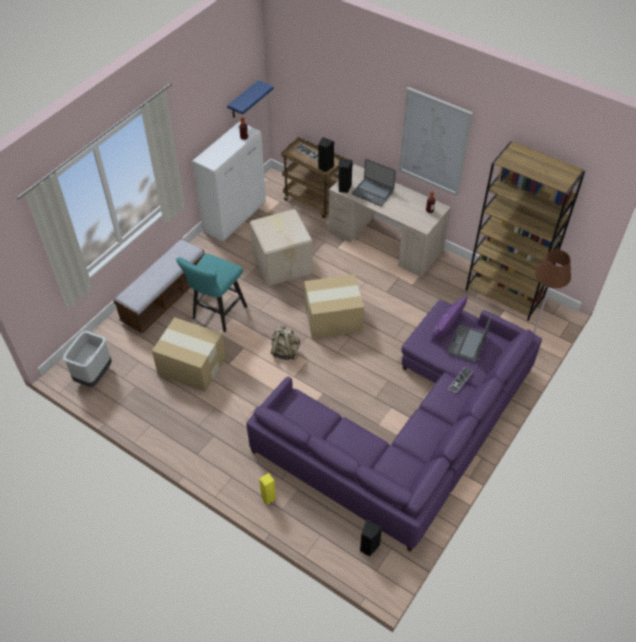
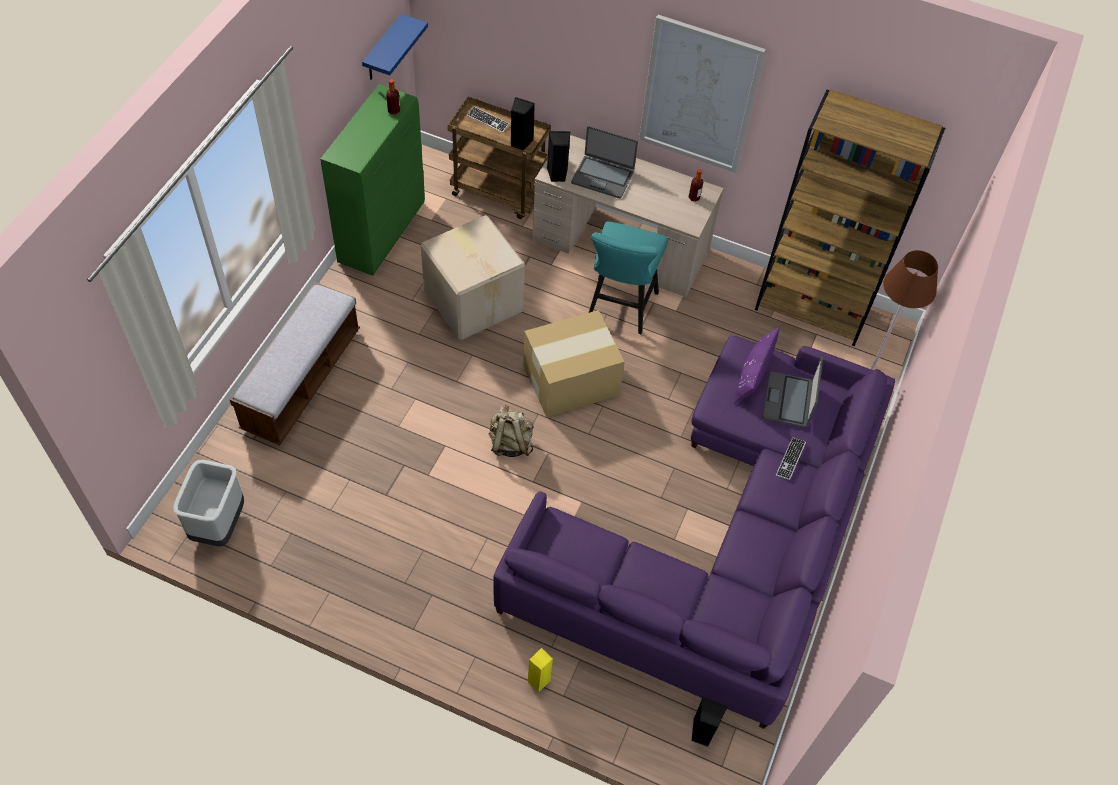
camera: 15 degrees left, 5 degrees up
cardboard box [152,317,226,392] -> none
turquoise stool [176,253,247,332] -> turquoise stool moved to [589,221,668,334]
white cabinet [192,122,266,242] -> green cabinet [320,84,425,276]

